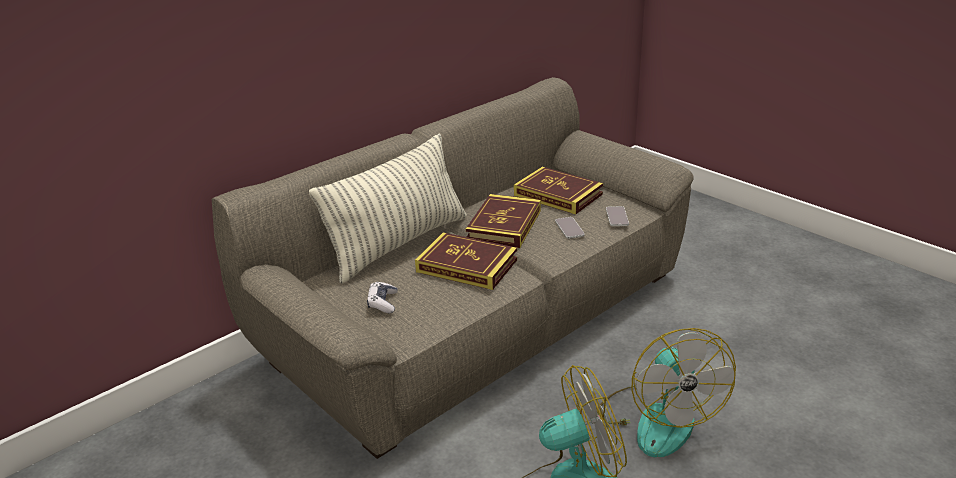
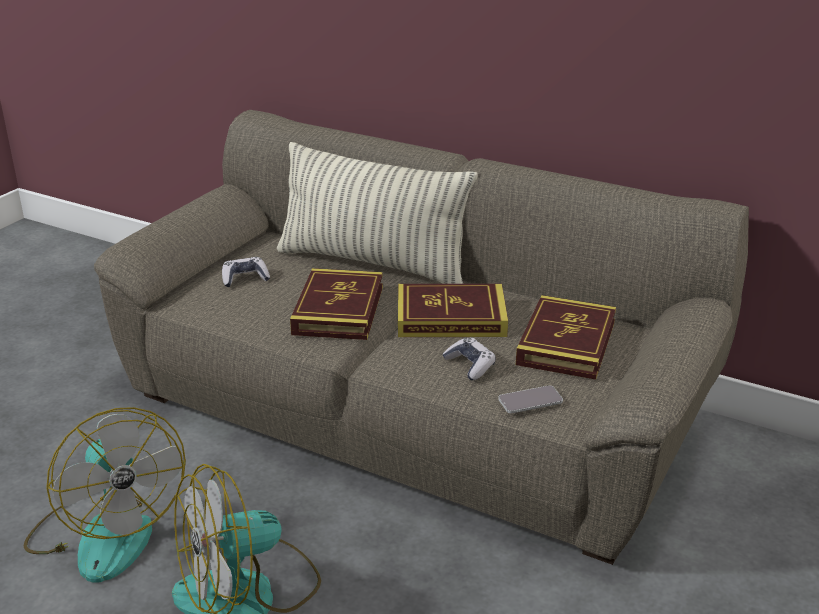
camera: 70 degrees right, 0 degrees up
phone [555,217,585,239] -> game controller [442,337,496,380]

